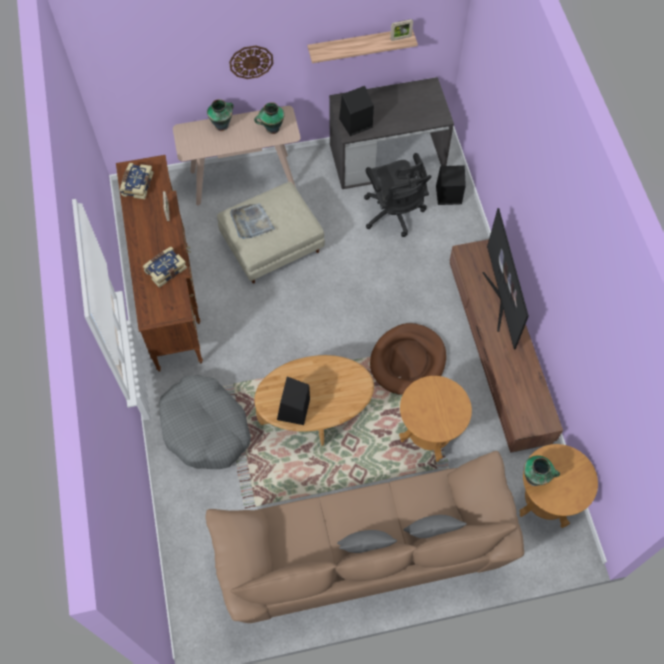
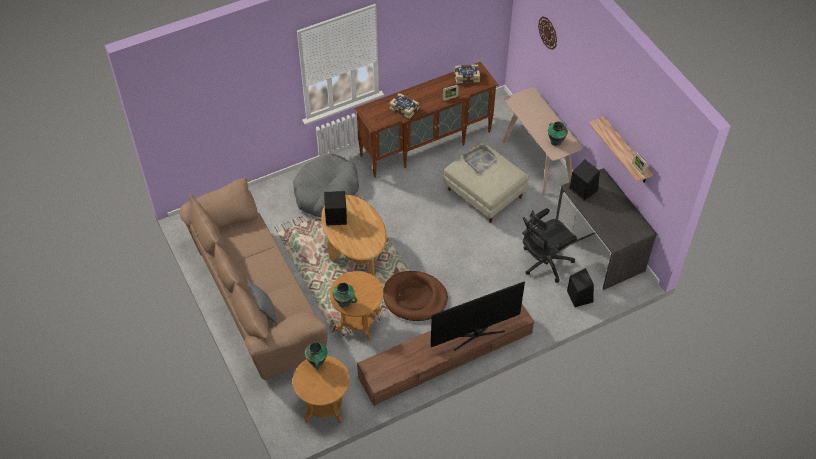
camera: 75 degrees right, 10 degrees down
vase [207,99,234,131] -> vase moved to [332,283,357,308]
wall clock [229,45,273,79] -> wall clock moved to [538,16,557,50]
grey pillow [337,530,397,553] -> none

